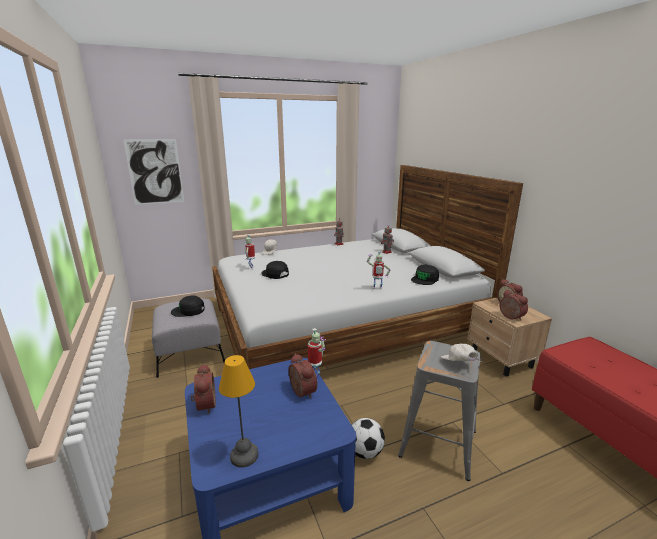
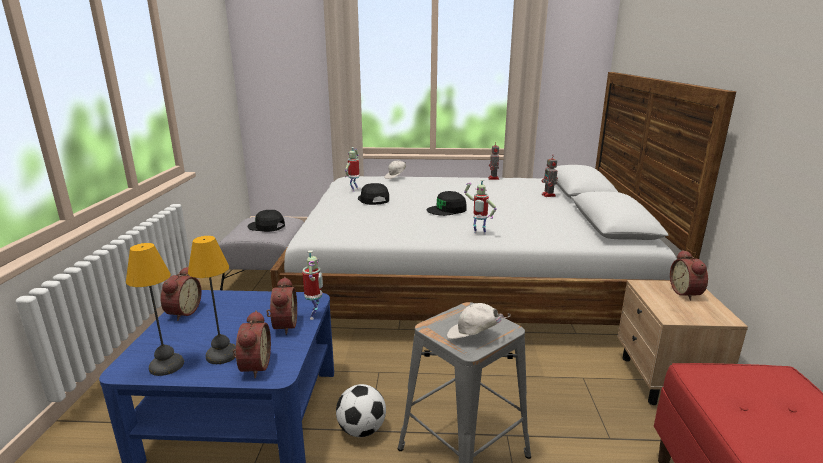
camera: 25 degrees right, 0 degrees up
picture [123,139,185,205] -> none
black cap [411,265,439,285] -> black cap moved to [427,191,467,216]
white cap [441,343,483,361] -> white cap turned 75 degrees counterclockwise [447,303,511,339]
alarm clock [500,290,528,321] -> alarm clock moved to [233,310,271,378]
none -> table lamp [188,236,236,364]

